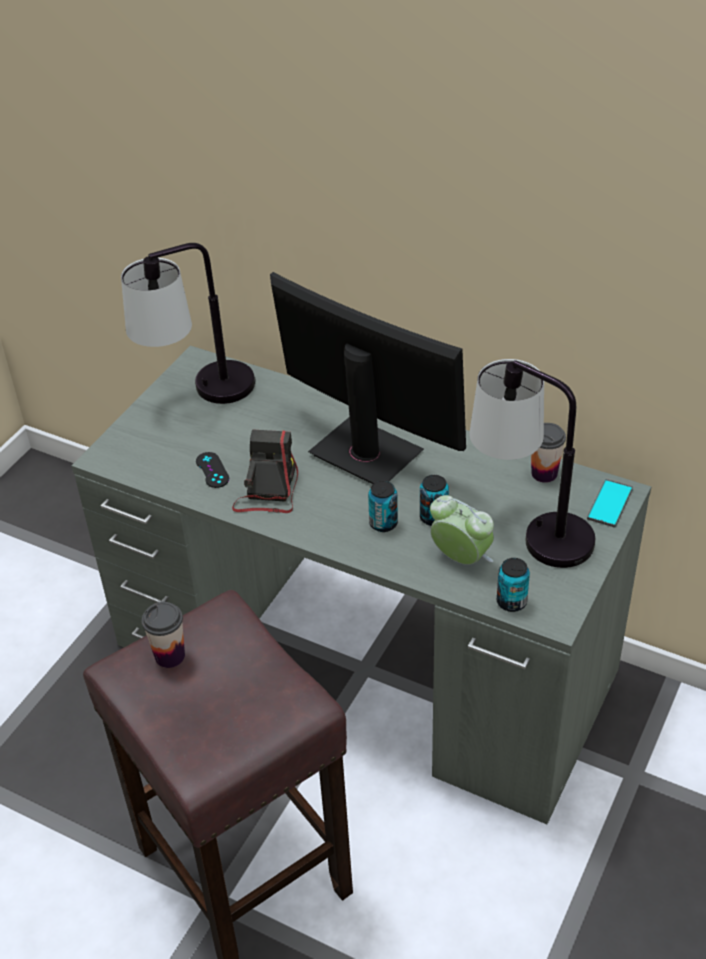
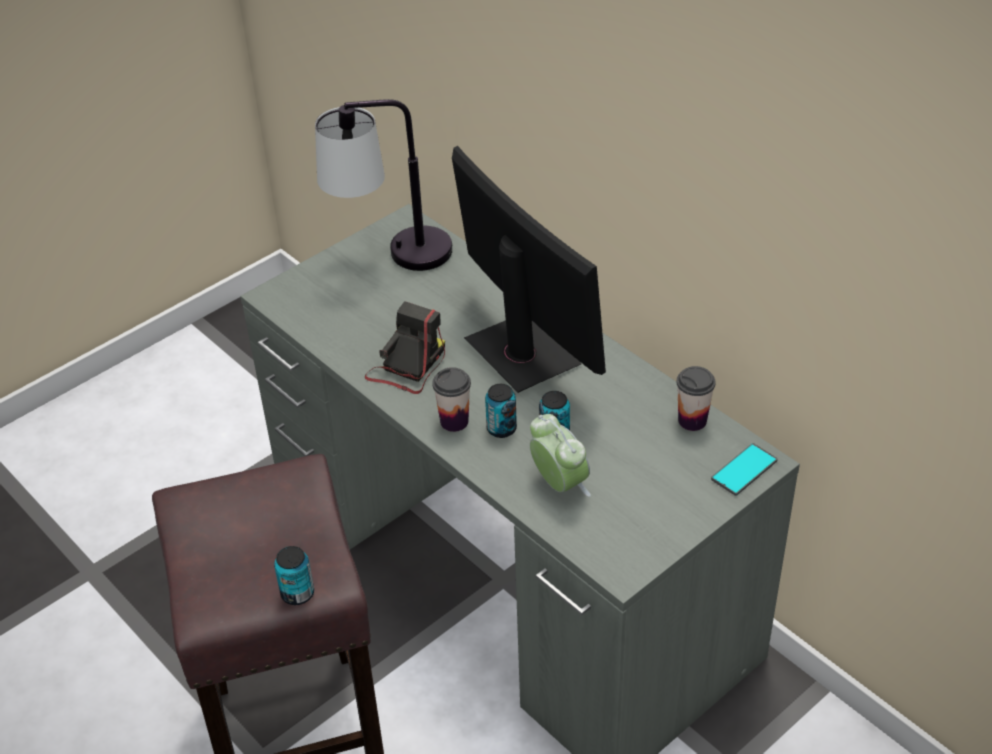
camera: 20 degrees right, 0 degrees up
cup [142,602,185,668] -> cup moved to [432,367,471,432]
black game controller [196,452,229,488] -> none
table lamp [469,359,595,568] -> none
can [497,558,530,612] -> can moved to [274,546,314,605]

